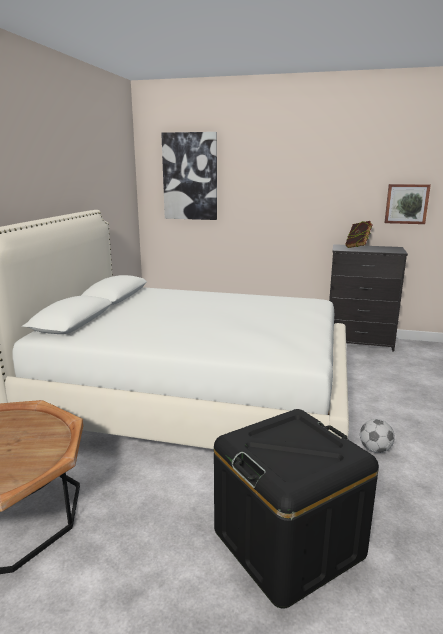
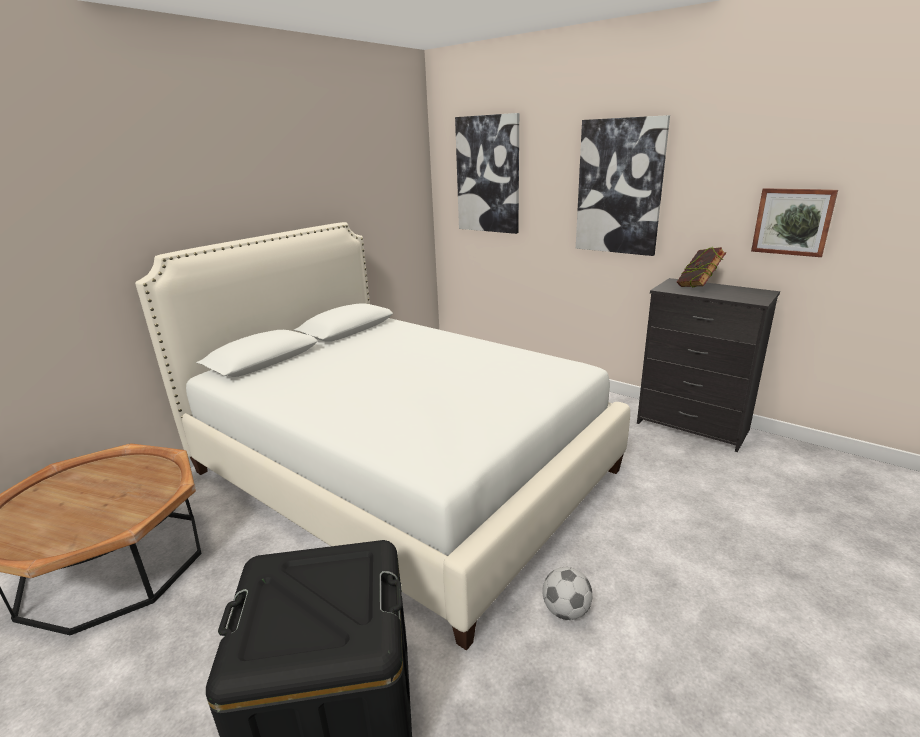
camera: 25 degrees right, 5 degrees up
none -> picture [576,115,670,256]

